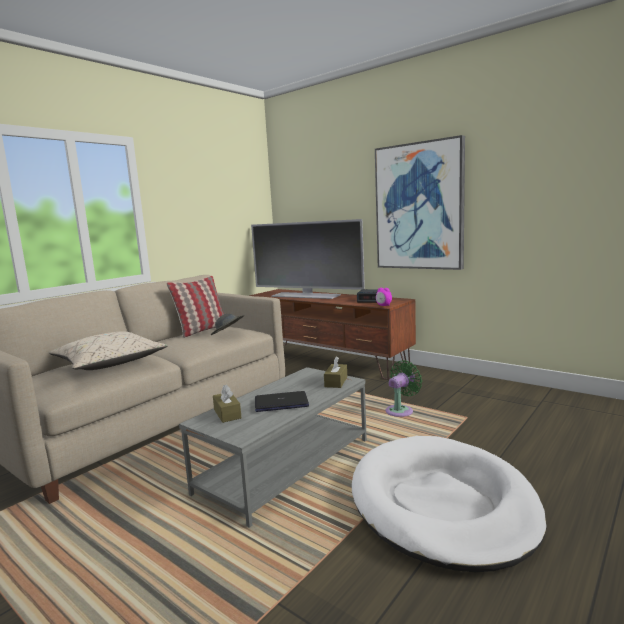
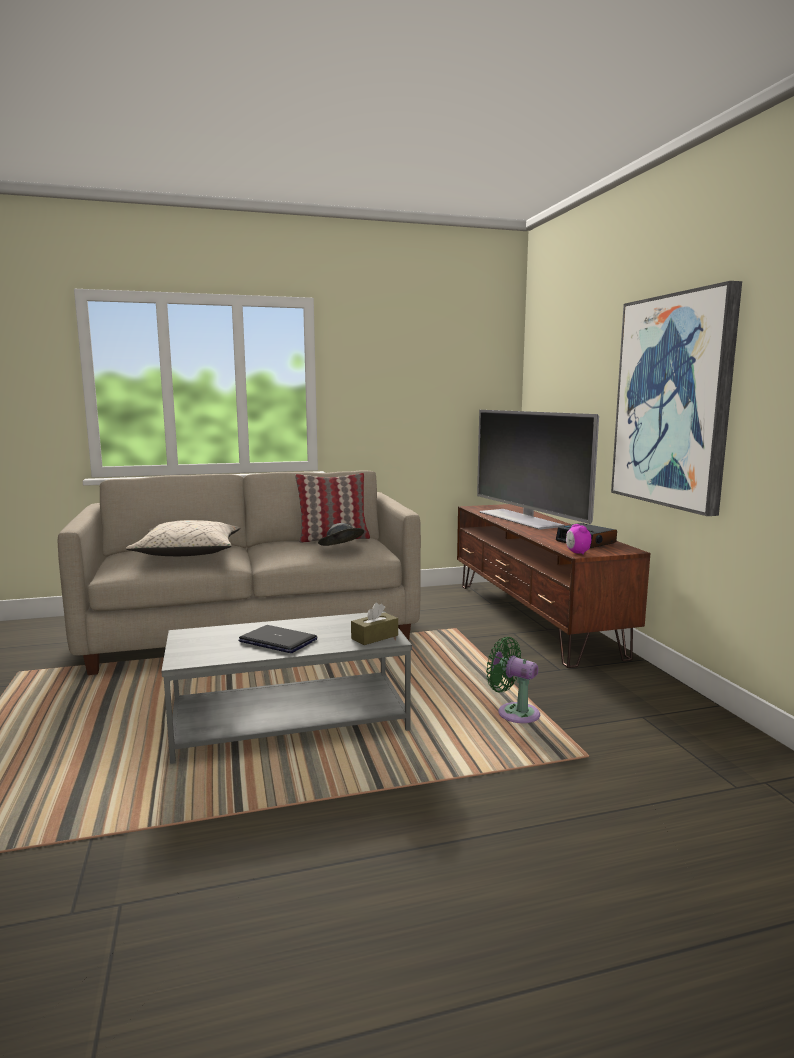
camera: 35 degrees right, 0 degrees up
brown tissue box [213,385,241,423] -> none
white dog bed [352,436,547,572] -> none
green fan [386,360,422,417] -> green fan turned 135 degrees counterclockwise [486,637,540,723]

